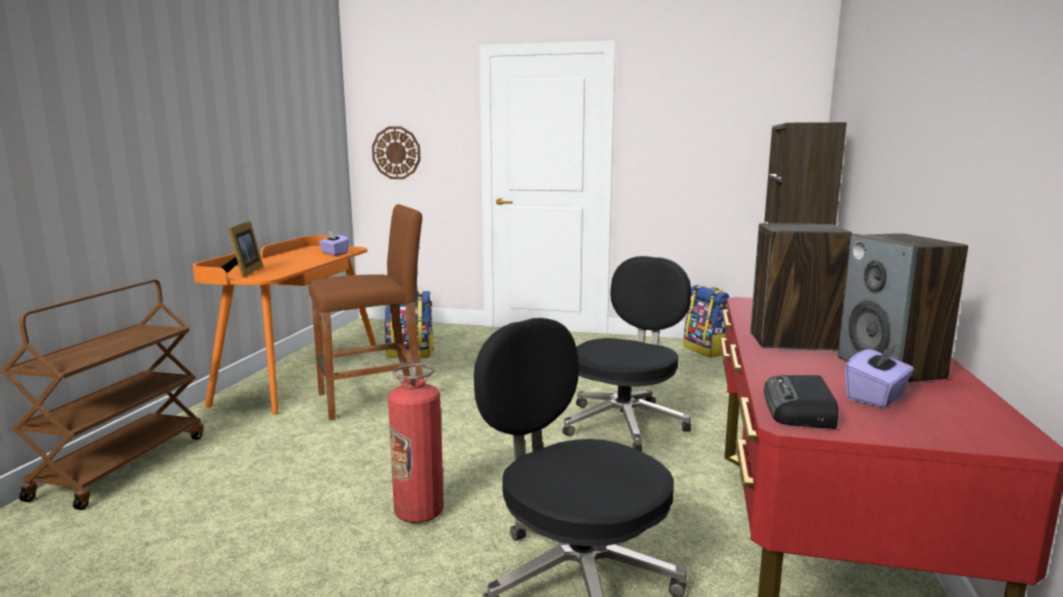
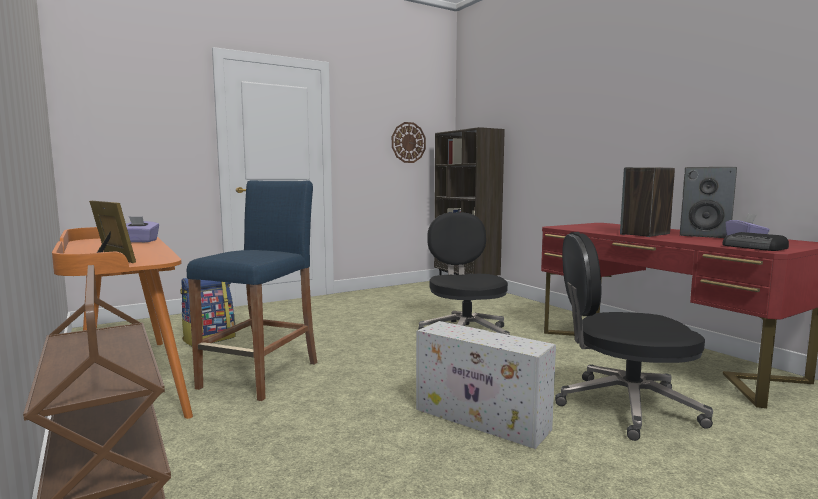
camera: 45 degrees left, 5 degrees down
brown stool [309,204,424,420] -> blue stool [187,180,317,401]
wall clock [372,127,420,179] -> wall clock moved to [392,122,426,163]
fire extinguisher [388,363,444,523] -> white storage box [416,321,556,449]
backpack [683,285,729,358] -> none

